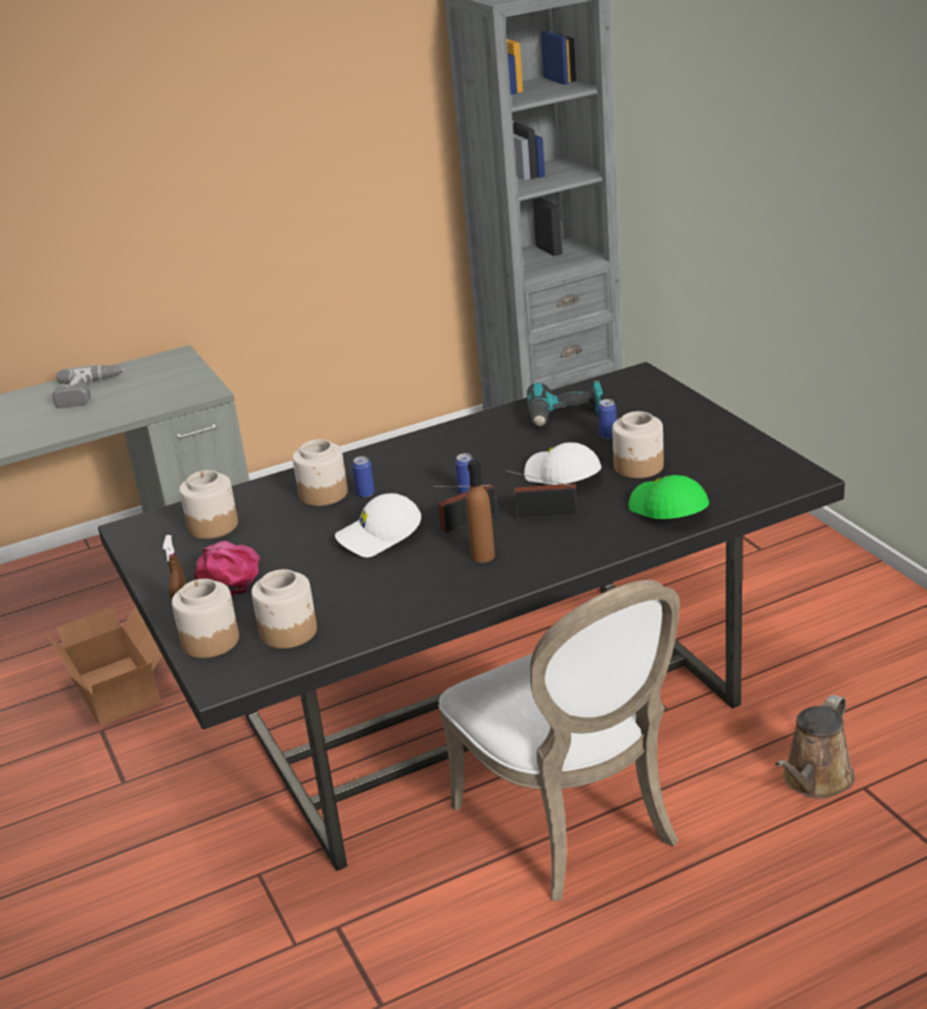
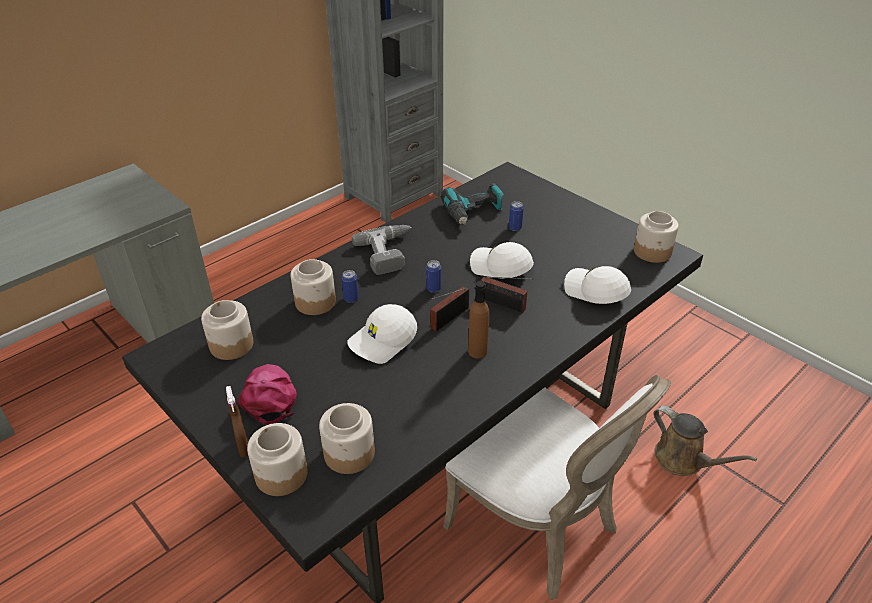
camera: 20 degrees left, 10 degrees up
cardboard box [45,607,163,726] -> none
power drill [52,365,124,408] -> power drill moved to [352,225,412,275]
radio [505,470,578,519] -> radio turned 135 degrees counterclockwise [480,276,534,314]
jar [612,411,664,478] -> jar moved to [634,211,679,263]
green cap [629,475,709,519] -> white cap [564,266,631,304]
brown watering can [775,695,855,799] -> brown watering can turned 60 degrees counterclockwise [653,406,757,476]

